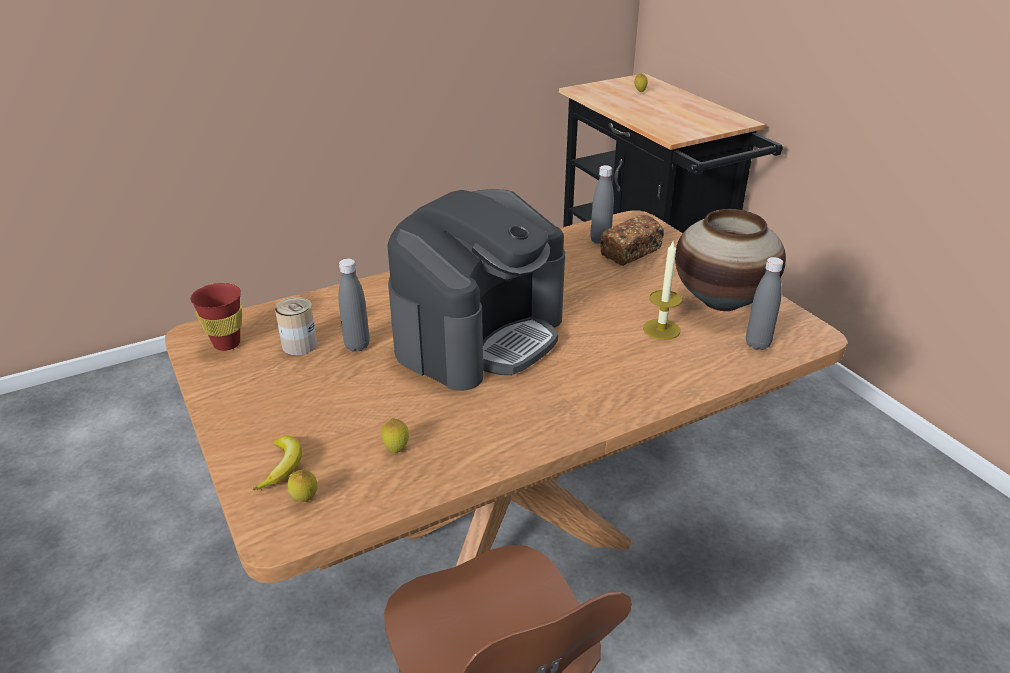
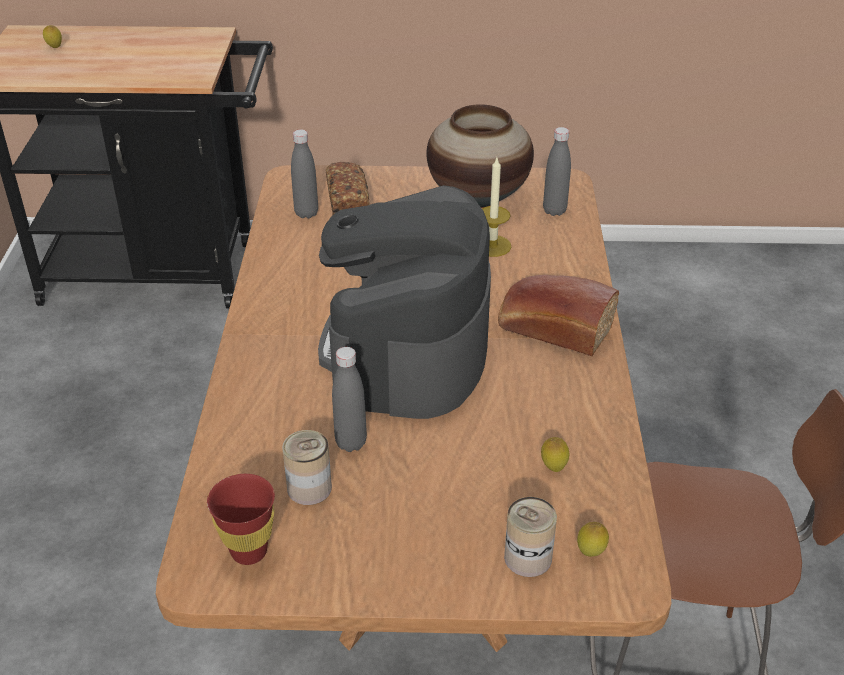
camera: 60 degrees left, 5 degrees up
banana [253,436,302,490] -> can [504,497,557,577]
coffee machine [387,189,565,391] -> coffee machine turned 150 degrees counterclockwise [318,185,491,419]
none -> bread [498,275,619,356]

